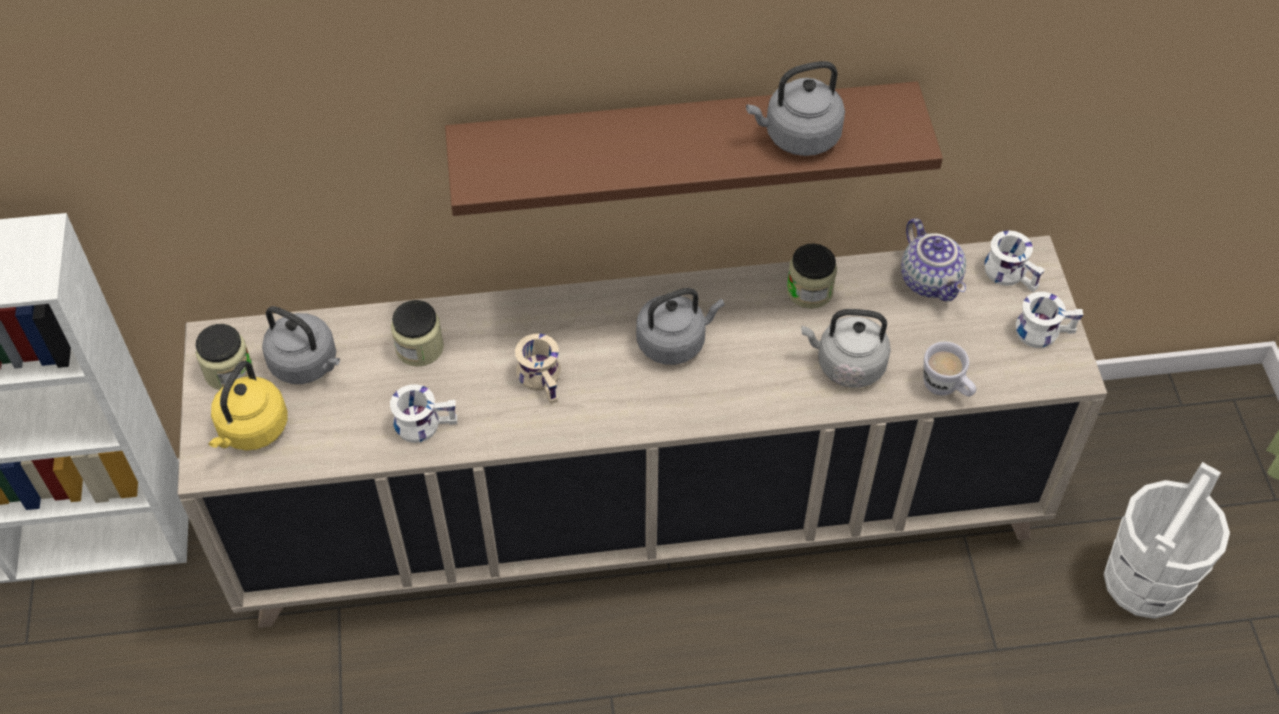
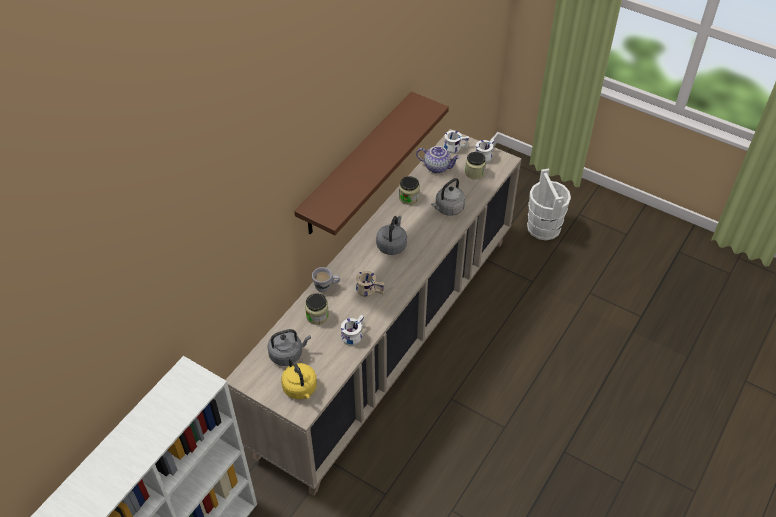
camera: 50 degrees left, 5 degrees down
jar [196,324,253,390] -> jar moved to [465,152,486,179]
grey kettle [746,61,845,156] -> none
white mug [923,342,976,397] -> white mug moved to [312,267,340,292]

